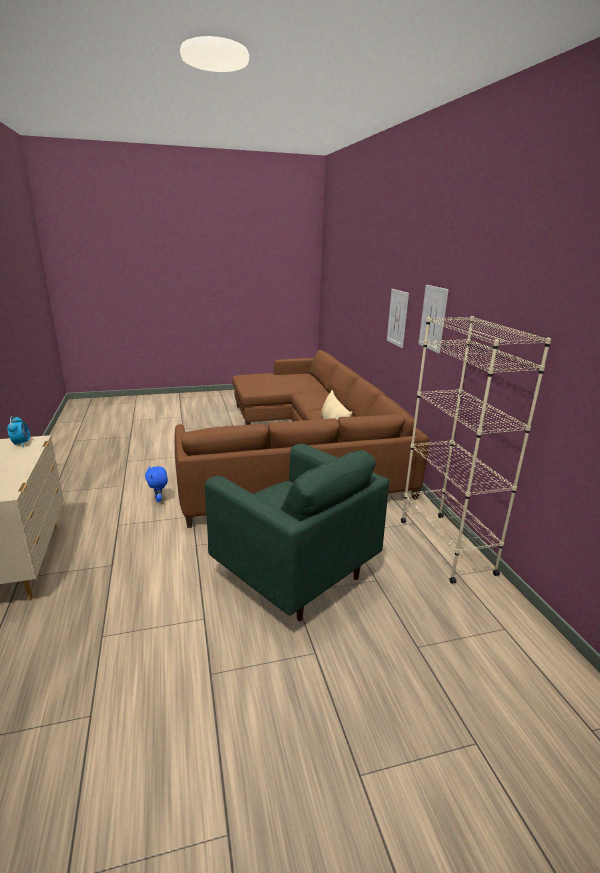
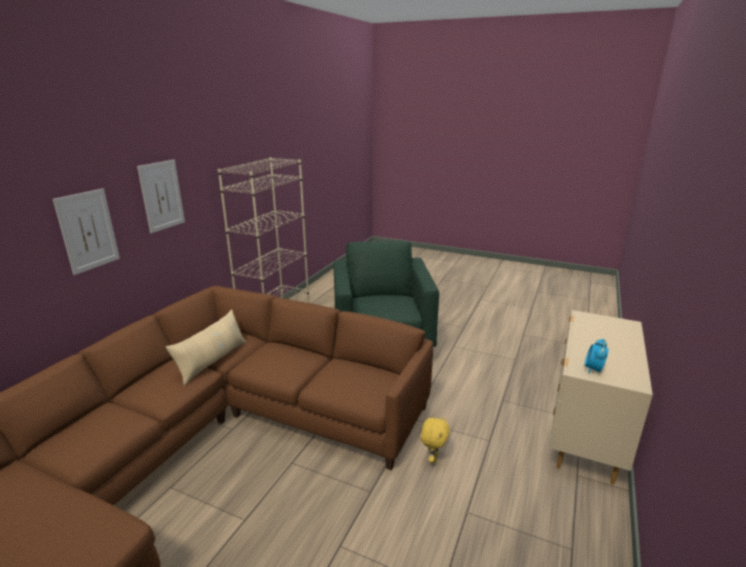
camera: 140 degrees left, 0 degrees up
blue plush toy [145,466,168,502] -> yellow plush toy [421,417,450,463]

